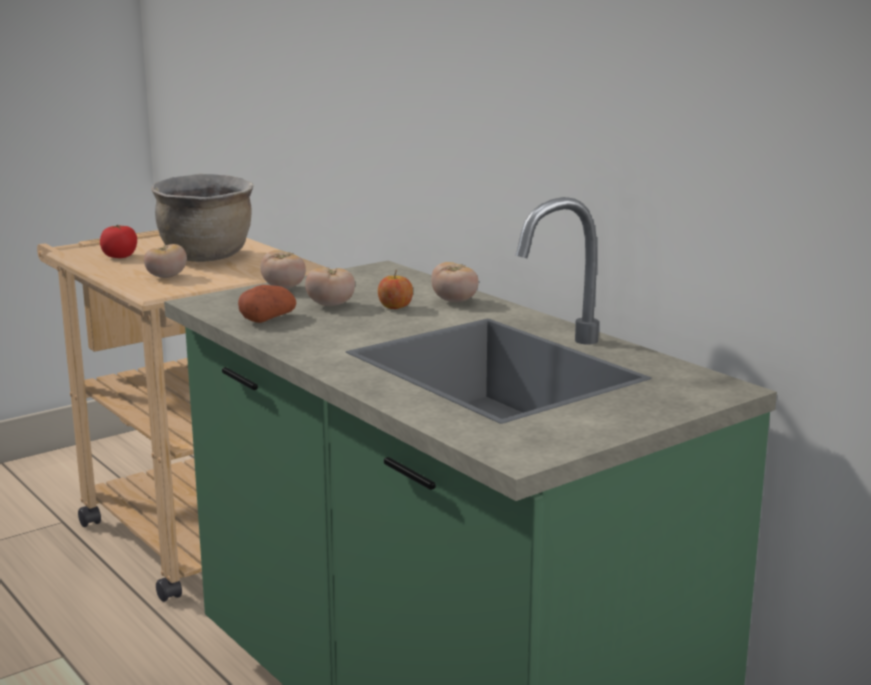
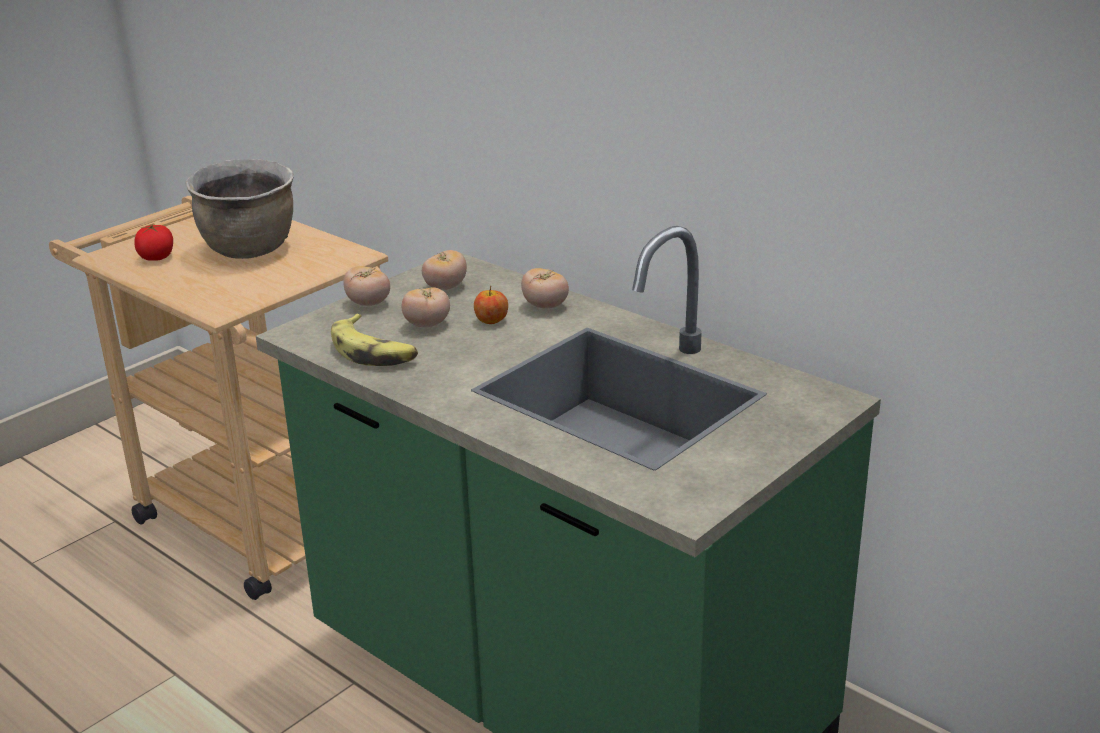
camera: 10 degrees left, 10 degrees up
tomato [144,244,187,278] -> tomato moved to [422,250,467,290]
potato [238,285,297,323] -> banana [331,314,418,366]

